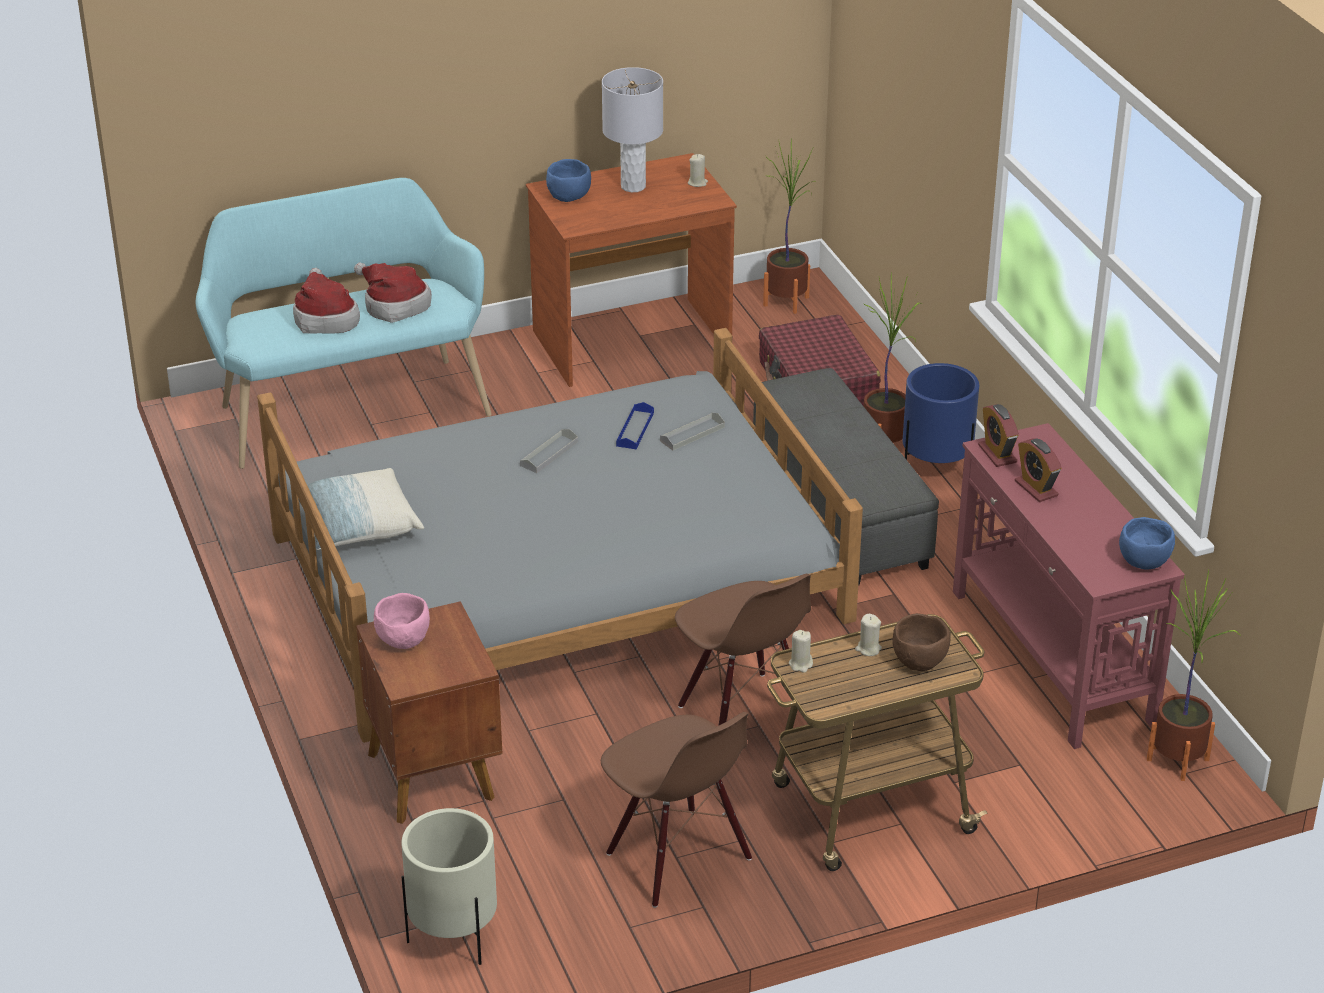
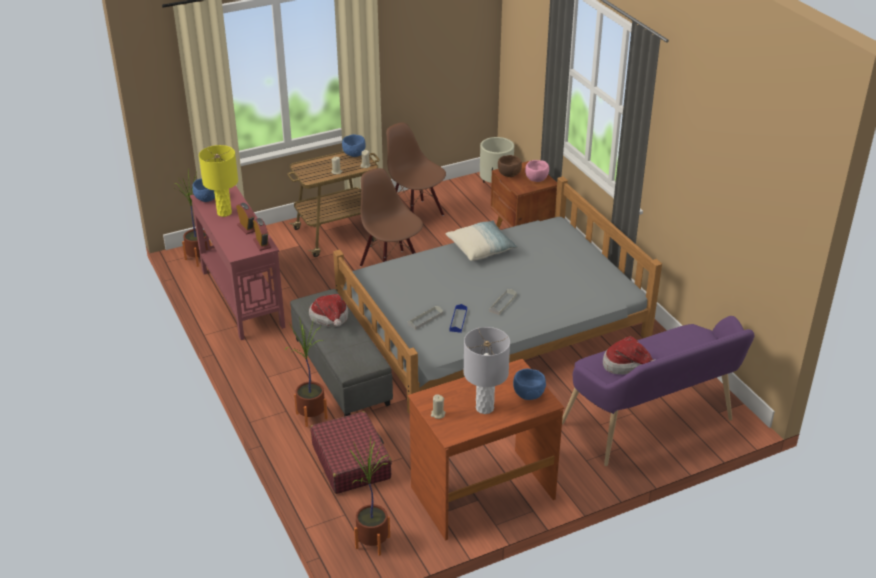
camera: 175 degrees right, 0 degrees up
turquoise bench [196,178,492,469] -> purple bench [562,316,755,466]
hat [293,268,360,333] -> hat moved to [309,294,348,327]
pillow [299,468,424,550] -> pillow moved to [446,221,518,261]
brown bowl [893,613,951,671] -> brown bowl moved to [498,155,522,177]
blue planter [903,363,979,463] -> none
none -> yellow table lamp [199,145,238,217]
none -> blue bowl [342,134,366,157]

